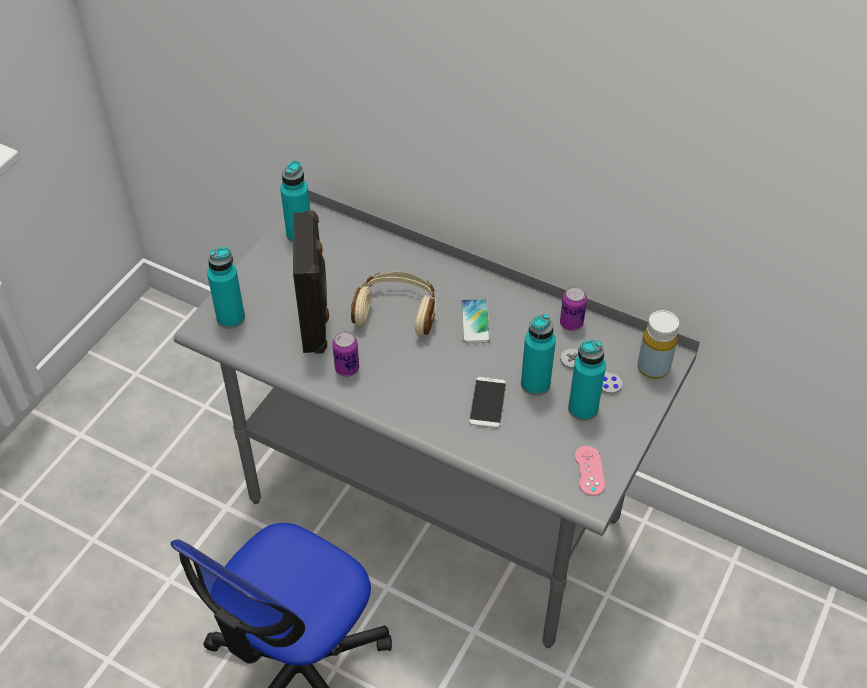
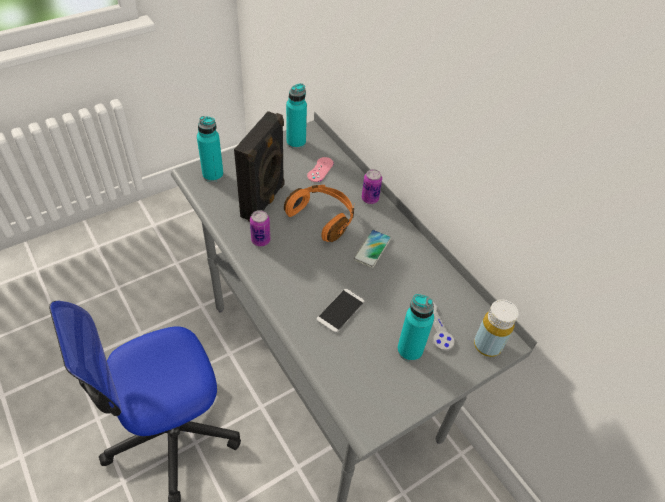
camera: 25 degrees right, 0 degrees up
beige headphones [351,272,436,337] -> orange headphones [284,185,354,242]
turquoise bottle [521,314,556,396] -> none
can [560,286,587,331] -> can moved to [362,169,382,204]
pink game controller [575,446,605,496] -> pink game controller moved to [307,157,334,182]

